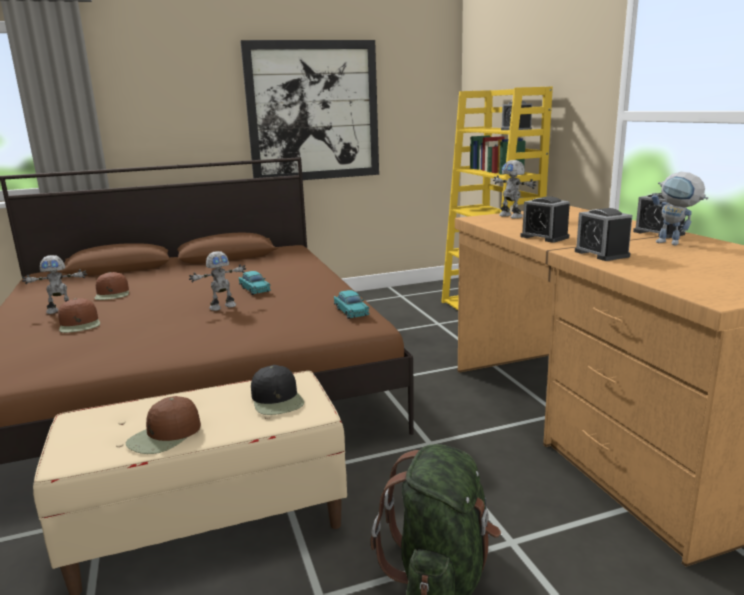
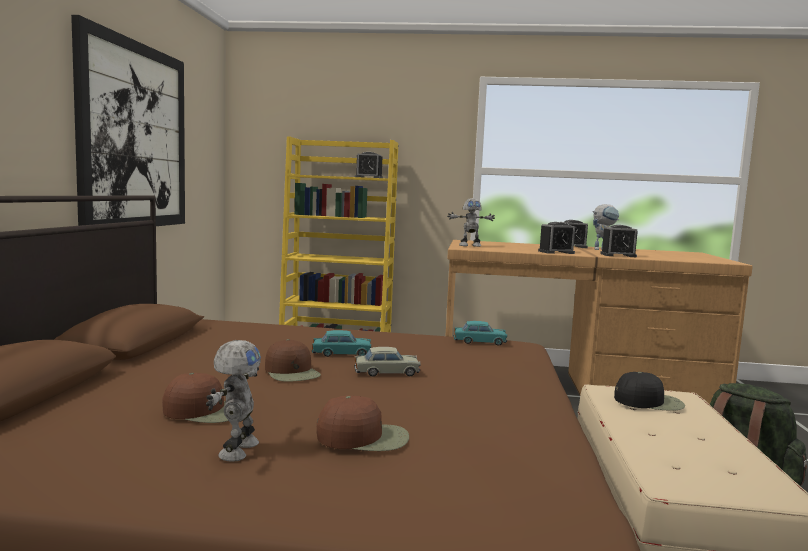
camera: 65 degrees left, 10 degrees down
brown cap [126,396,201,454] -> brown cap moved to [265,339,321,382]
toy robot [189,251,246,311] -> beige toy car [354,347,421,376]

